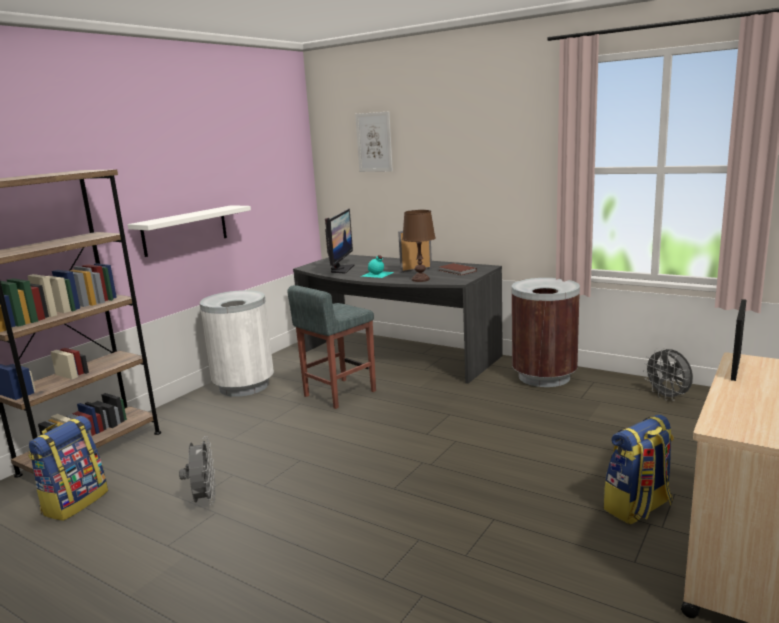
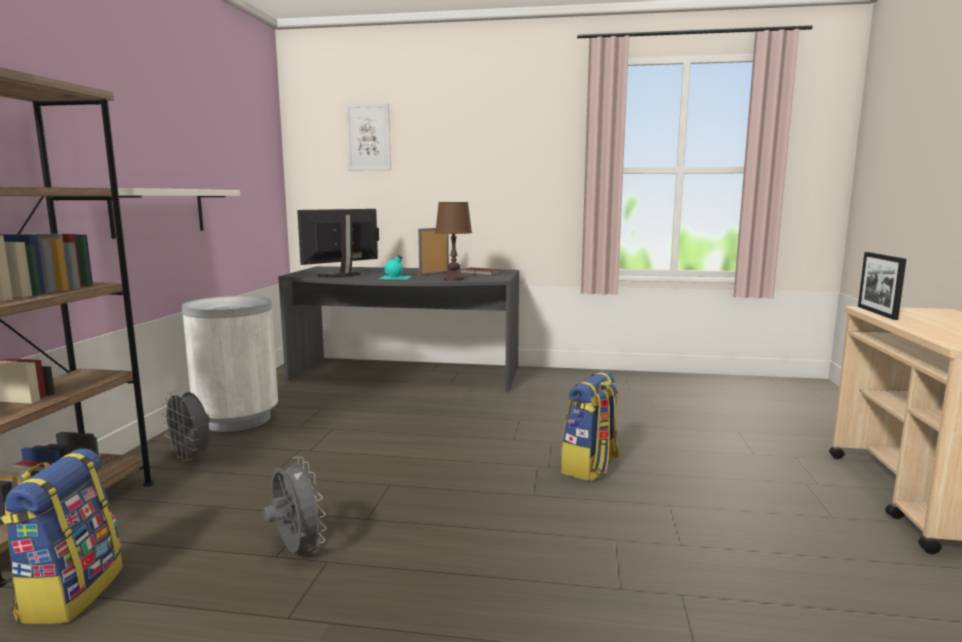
camera: 25 degrees left, 5 degrees down
grey stool [287,285,376,409] -> none
monitor [325,209,354,274] -> monitor turned 120 degrees counterclockwise [297,209,379,278]
brown trash can [512,278,580,387] -> none
backpack [604,414,674,524] -> backpack moved to [561,371,620,481]
grey fan [643,348,693,401] -> grey fan moved to [161,391,210,461]

